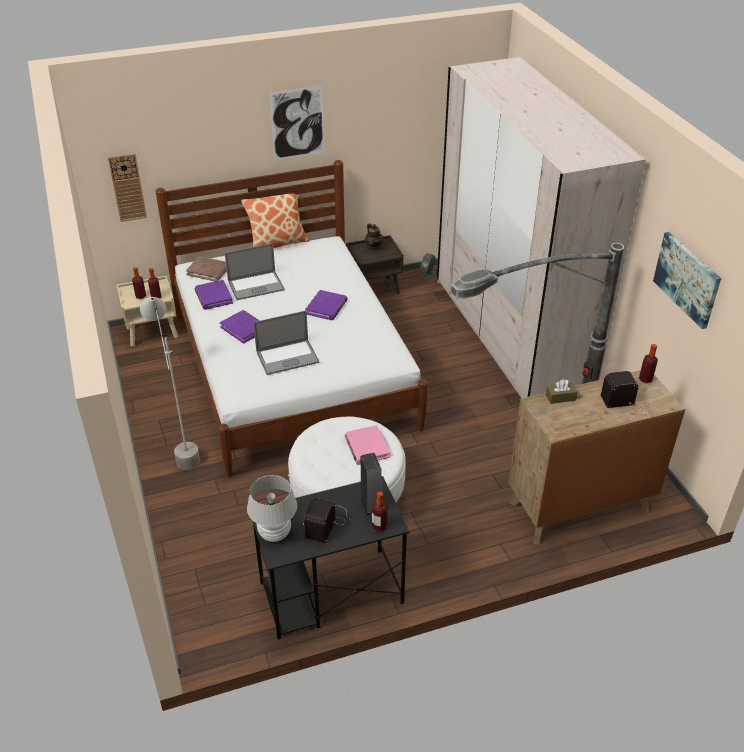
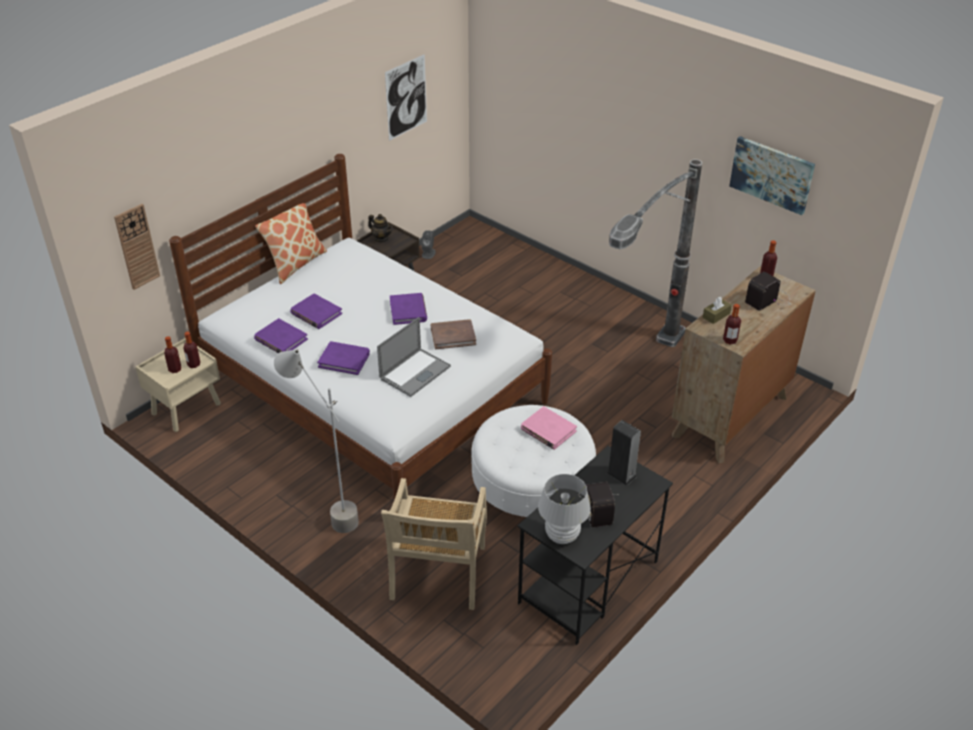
camera: 30 degrees left, 0 degrees up
brown book [186,256,227,281] -> brown book moved to [431,319,476,349]
laptop [225,243,285,300] -> purple book [290,293,342,329]
picture [269,86,324,160] -> picture moved to [385,54,427,141]
bottle [372,491,388,532] -> bottle moved to [723,304,741,345]
beige wardrobe [437,57,646,398] -> none
none -> beige chair [381,478,487,610]

